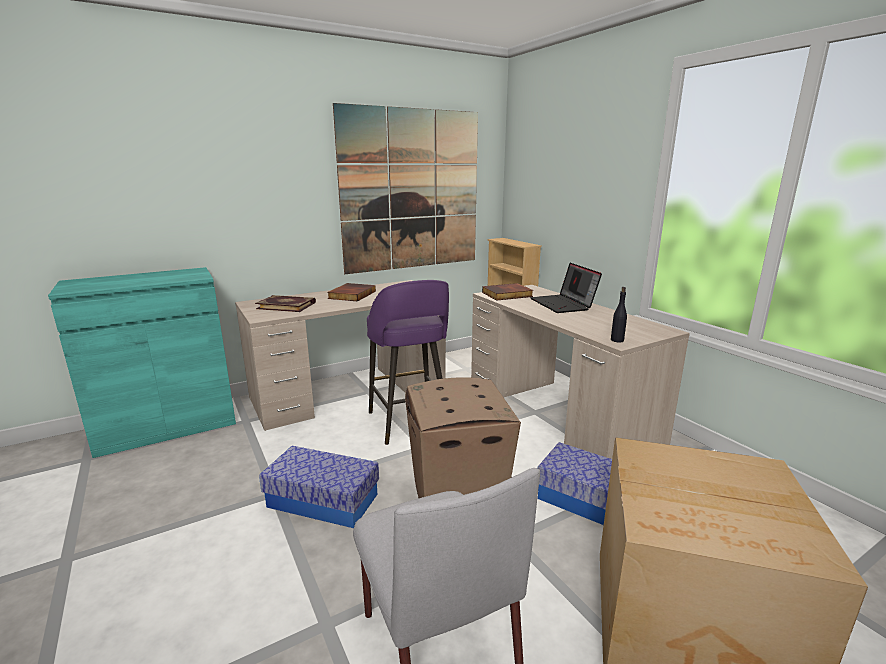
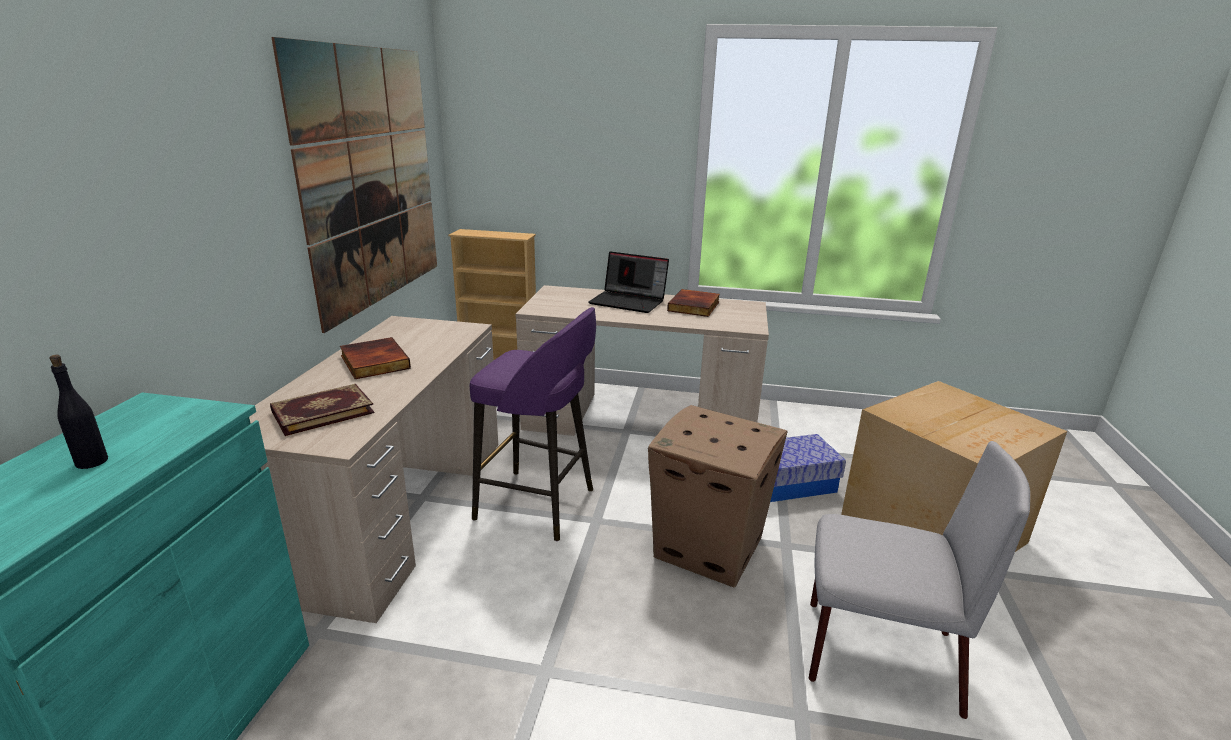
camera: 50 degrees left, 5 degrees up
storage box [259,446,379,528] -> none
book [482,283,533,301] -> book moved to [667,289,720,317]
black bottle [611,287,627,343] -> black bottle moved to [50,355,108,469]

